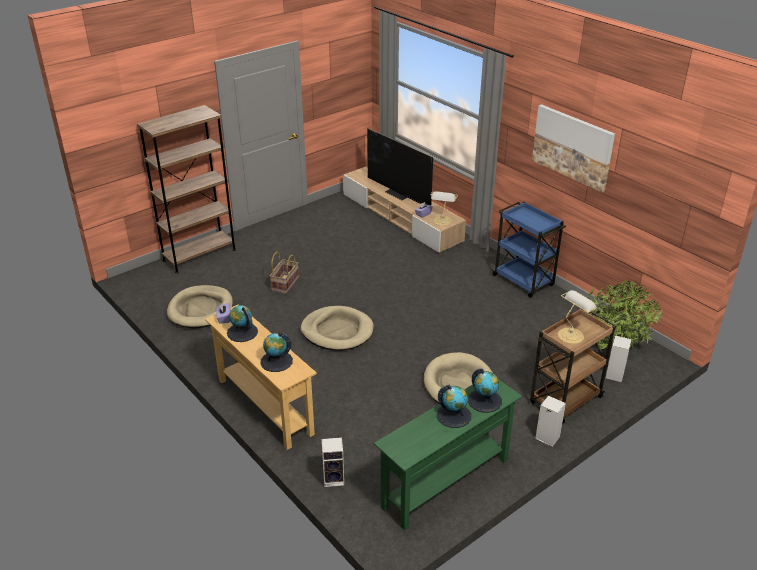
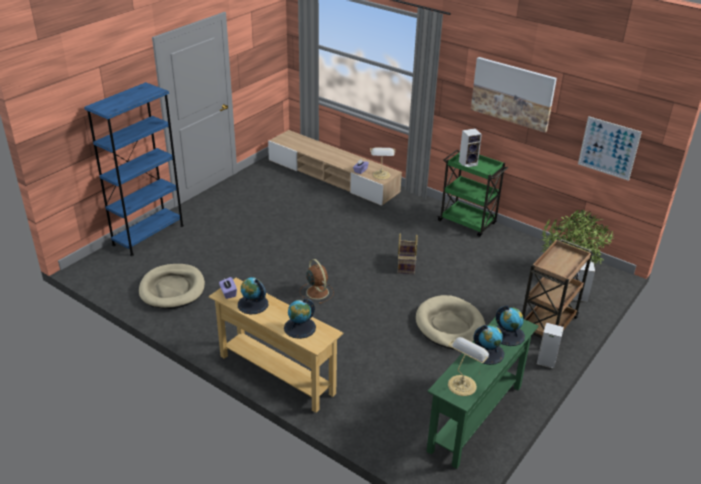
camera: 15 degrees left, 0 degrees up
brown bookcase [137,105,236,273] -> blue bookcase [84,82,184,256]
basket [270,252,299,294] -> basket moved to [398,234,418,275]
beige dog bed [300,306,374,351] -> brown fan [300,259,334,304]
speaker [322,437,344,487] -> speaker moved to [459,128,482,167]
television [367,128,433,205] -> none
blue cart [491,201,566,298] -> green cart [437,149,508,237]
table lamp [558,290,597,344] -> table lamp moved to [448,337,489,396]
none -> picture [578,116,642,181]

